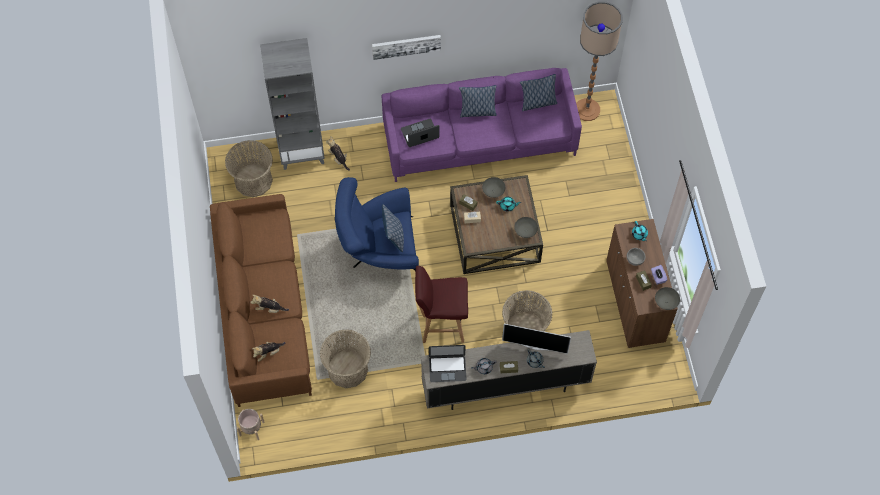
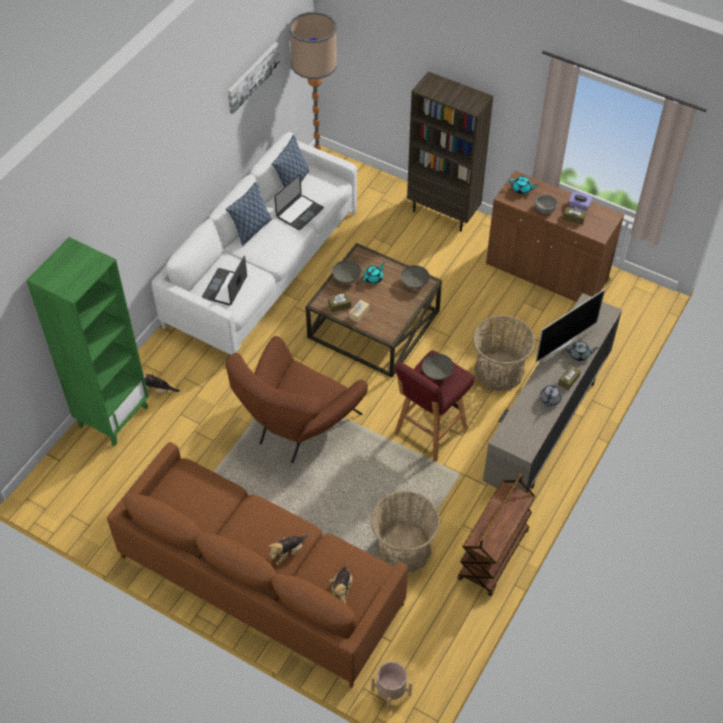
camera: 50 degrees left, 10 degrees down
basket [225,140,273,197] -> none
grey bookcase [260,38,325,170] -> green bookcase [26,237,149,446]
blue armchair [335,177,419,272] -> brown armchair [225,336,368,463]
picture [372,35,441,60] -> picture moved to [228,42,280,114]
purple sofa [382,68,582,182] -> white sofa [151,132,357,355]
pillow [382,204,404,252] -> none
laptop [429,345,466,382] -> laptop moved to [274,174,324,230]
grey bowl [655,287,680,310] -> grey bowl moved to [422,353,454,380]
none -> brown bookcase [407,71,493,232]
none -> brown cart [458,473,536,596]

